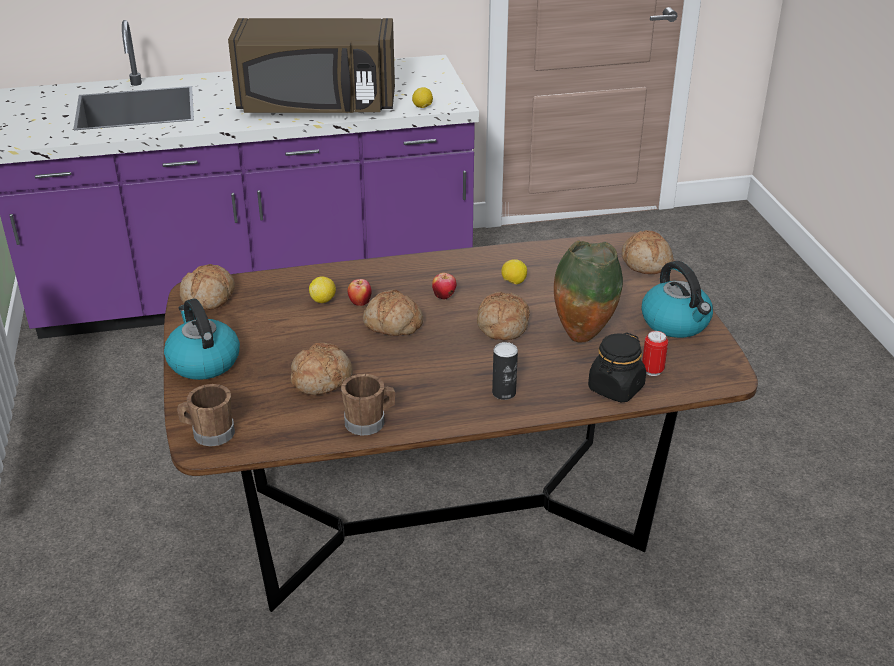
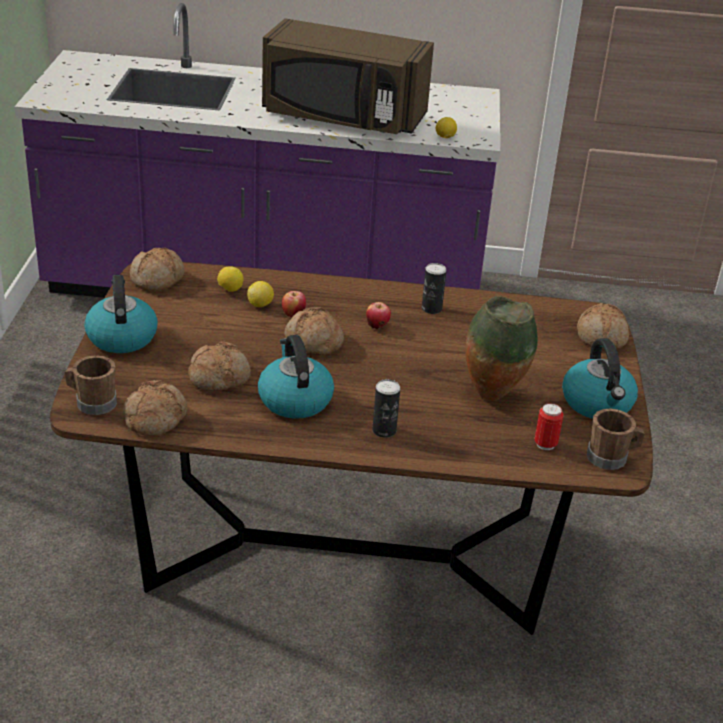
camera: 15 degrees right, 0 degrees up
brown mug [341,374,395,436] -> brown mug moved to [587,408,645,470]
bread [477,291,530,340] -> bread moved to [123,380,187,436]
lemon [501,259,527,284] -> lemon moved to [217,266,244,292]
black jar [588,332,646,402] -> none
none -> kettle [258,335,334,419]
none -> can [422,263,447,314]

